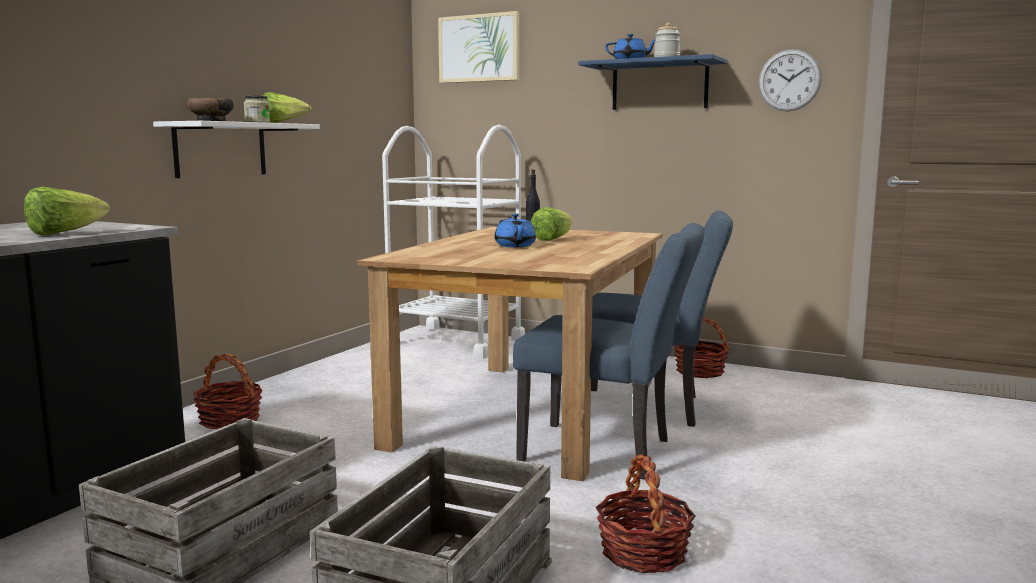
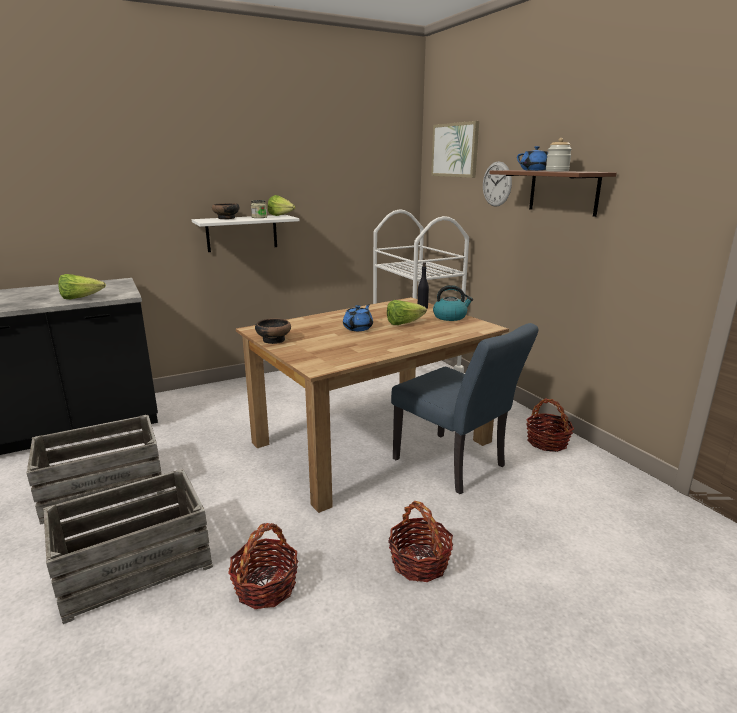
camera: 35 degrees right, 10 degrees up
basket [193,353,263,429] -> basket moved to [388,501,453,582]
blue chair [513,223,704,480] -> none
blue shelf [578,54,727,110] -> brown shelf [489,170,617,217]
wall clock [759,49,822,111] -> wall clock moved to [483,161,512,207]
none -> bowl [255,318,291,344]
none -> kettle [433,285,473,321]

